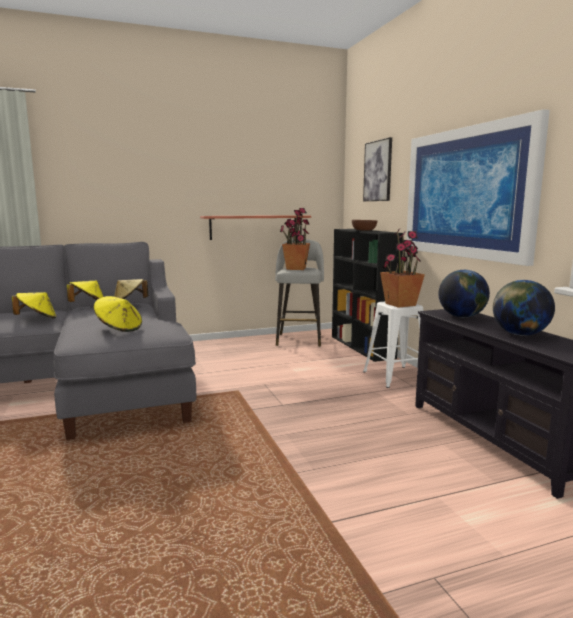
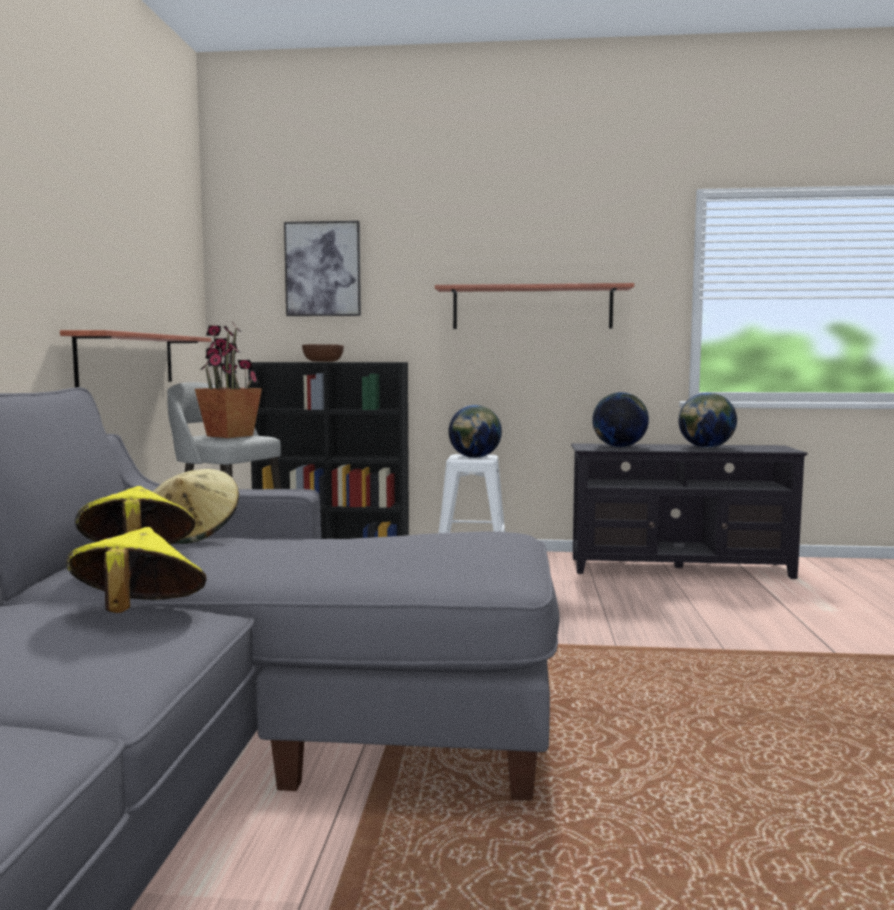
camera: 65 degrees left, 5 degrees down
yellow hat [94,296,142,332] -> none
potted plant [380,229,425,308] -> globe [448,405,502,458]
picture [406,109,550,266] -> shelf [435,283,634,329]

